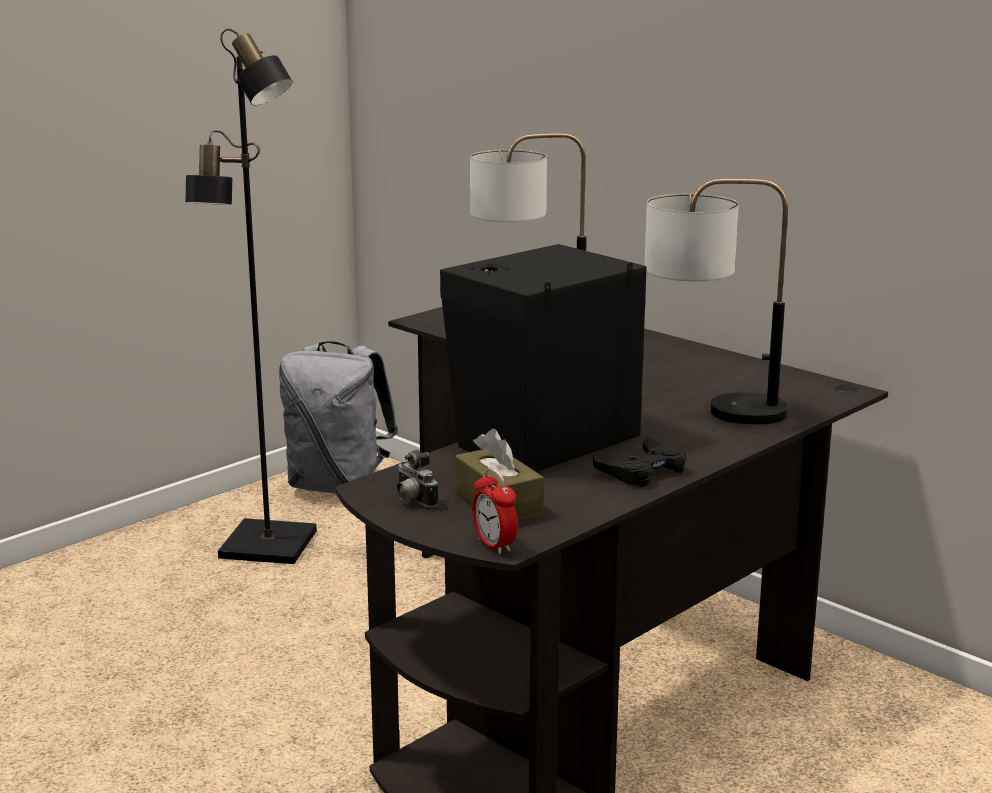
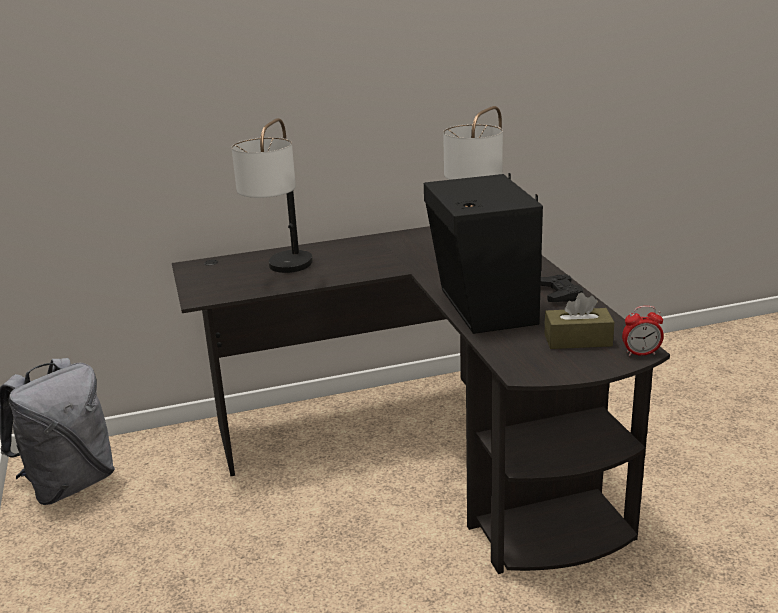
camera: 60 degrees left, 5 degrees up
black floor lamp [186,28,317,564] -> none
camera [397,450,438,508] -> none

